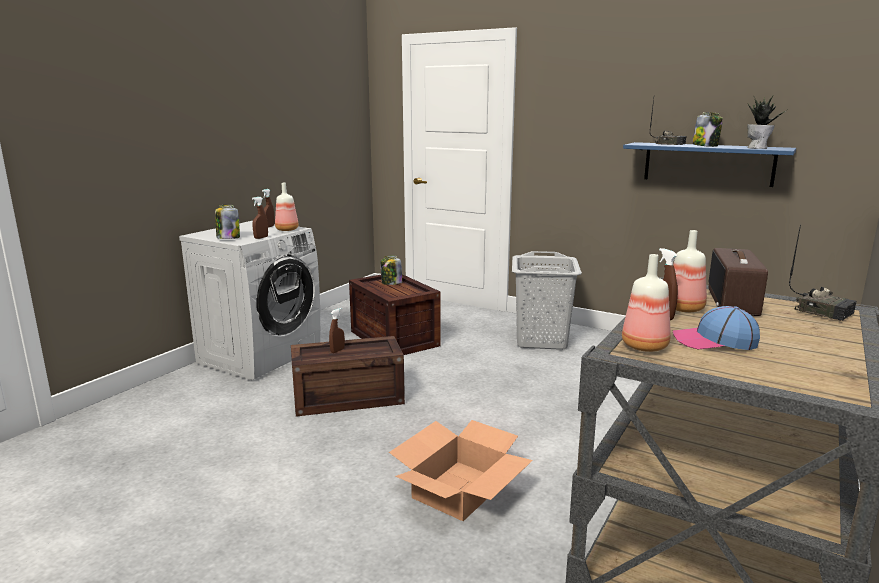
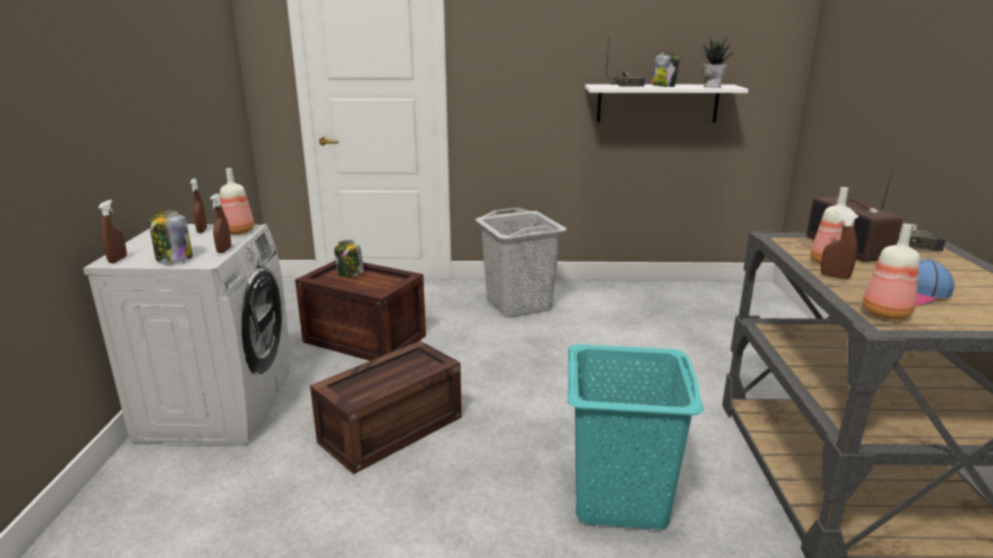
camera: 30 degrees left, 5 degrees up
brown spray bottle [329,308,345,353] -> brown spray bottle moved to [98,200,127,263]
cardboard box [389,420,533,521] -> turquoise laundry basket [568,344,704,530]
blue shelf [623,142,796,187] -> white shelf [585,84,748,122]

